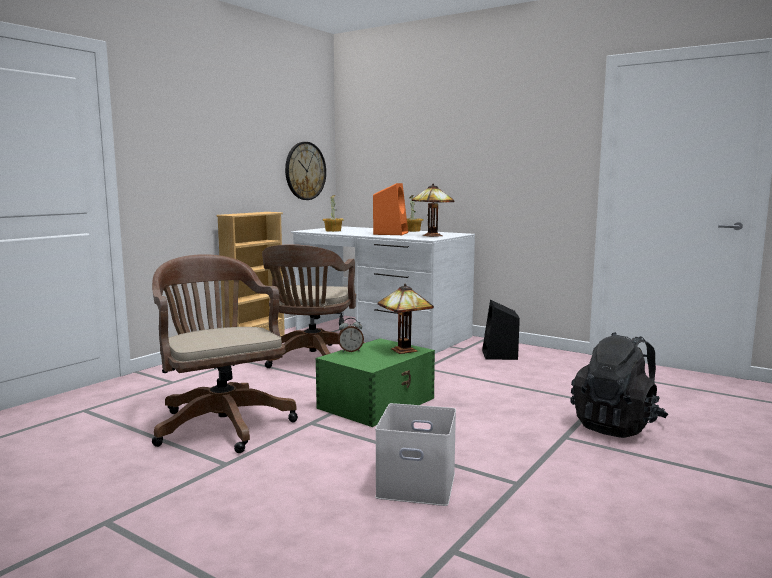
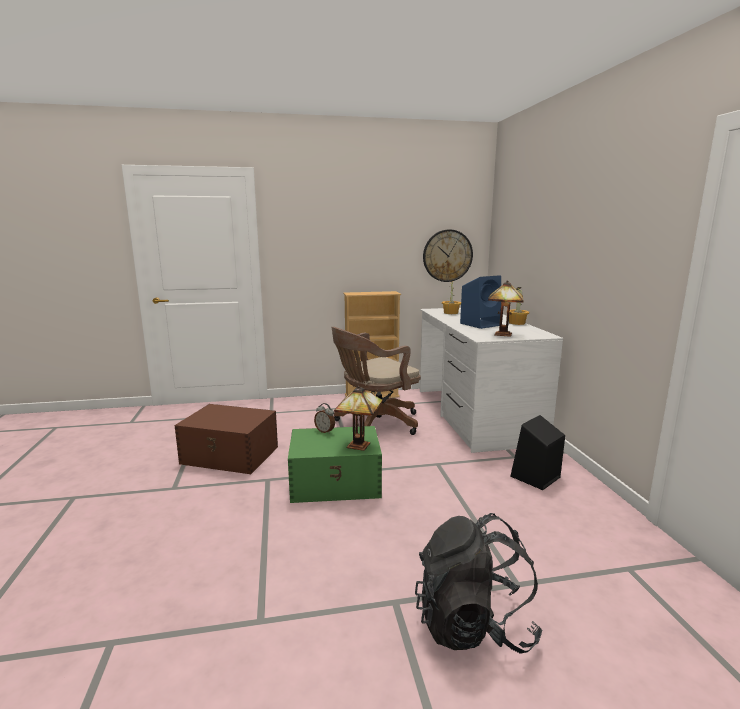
camera: 45 degrees right, 5 degrees up
brown office chair [152,254,298,453] -> brown storage box [174,404,278,474]
orange speaker [373,183,408,235] -> blue speaker [460,275,501,329]
white storage box [375,403,456,506] -> none

